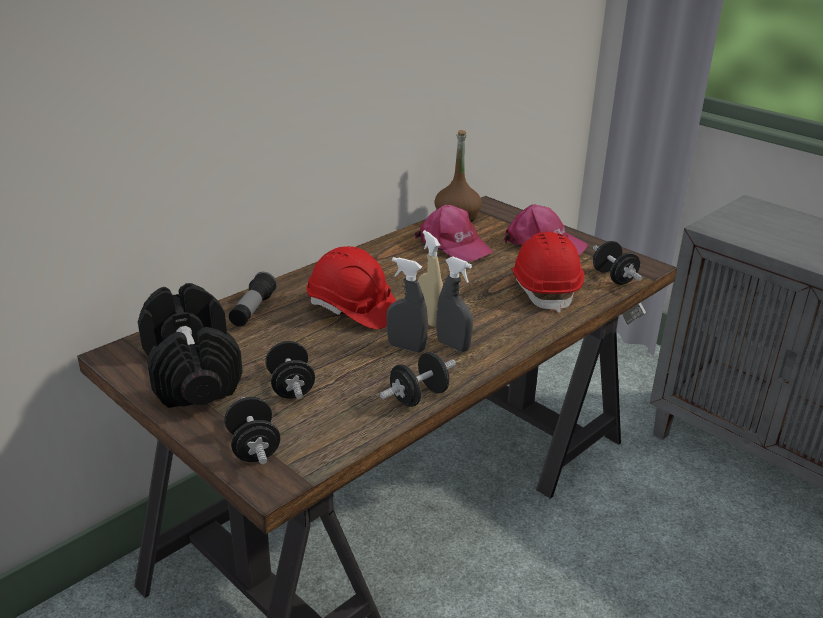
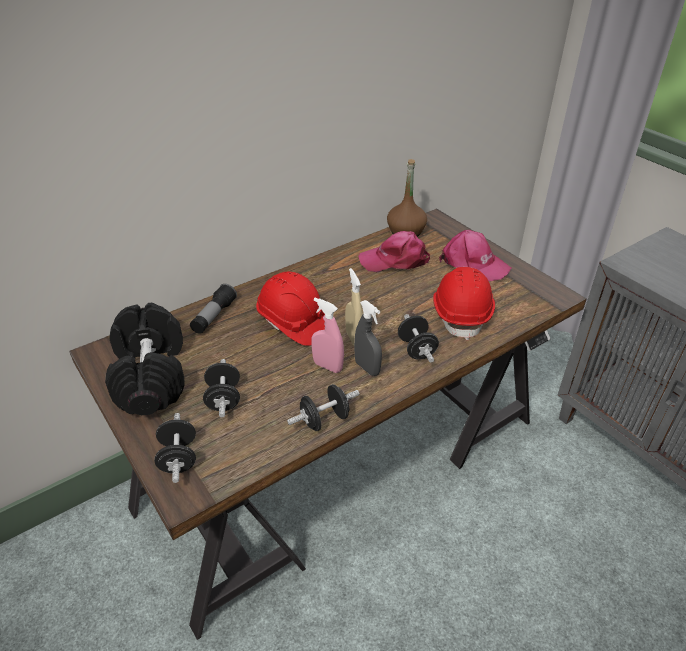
camera: 10 degrees right, 10 degrees up
grey spray bottle [386,257,428,352] -> pink spray bottle [312,298,344,373]
pink cap [415,205,493,262] -> pink cap turned 120 degrees clockwise [358,231,430,272]
black dumbbell [593,241,642,285] -> black dumbbell moved to [398,314,439,362]

